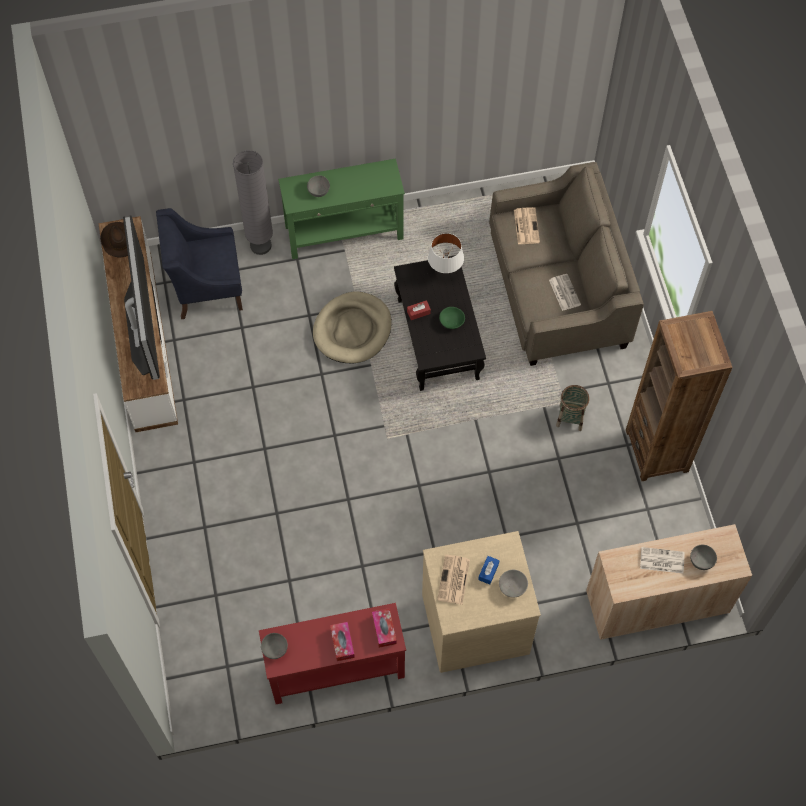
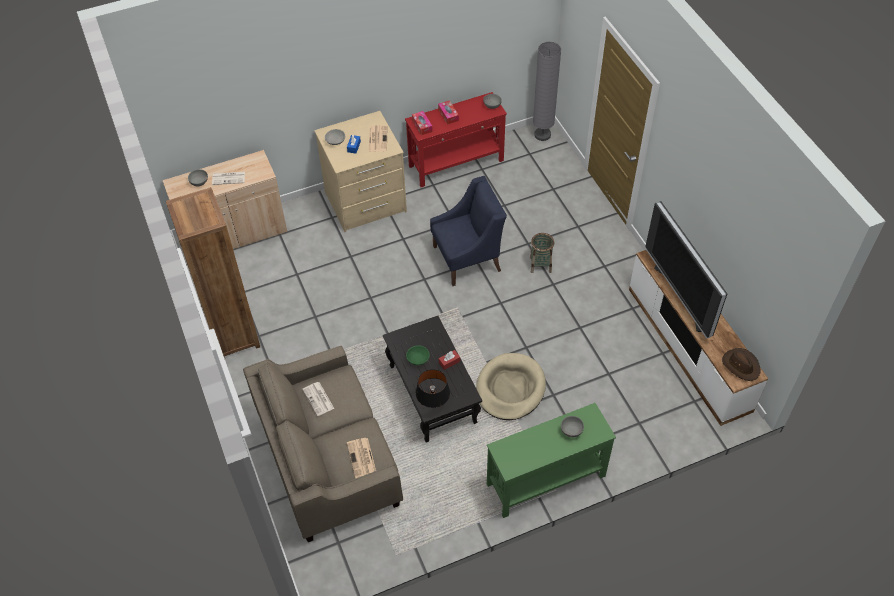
camera: 170 degrees right, 10 degrees down
blue armchair [156,208,243,319] -> blue armchair moved to [430,176,507,286]
grey floor lamp [233,150,273,255] -> grey floor lamp moved to [533,42,561,141]
white table lamp [428,233,464,273] -> black table lamp [416,369,450,408]
basket [556,385,589,431] -> basket moved to [530,233,554,273]

